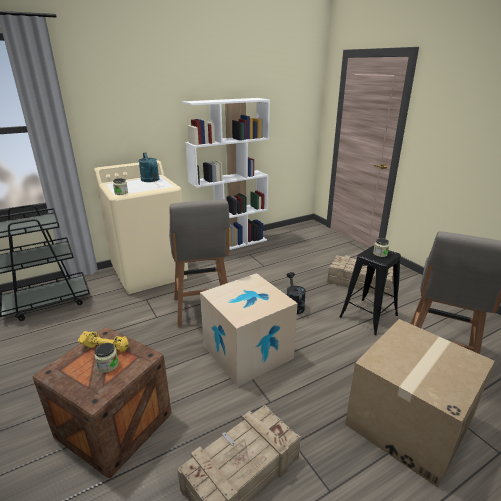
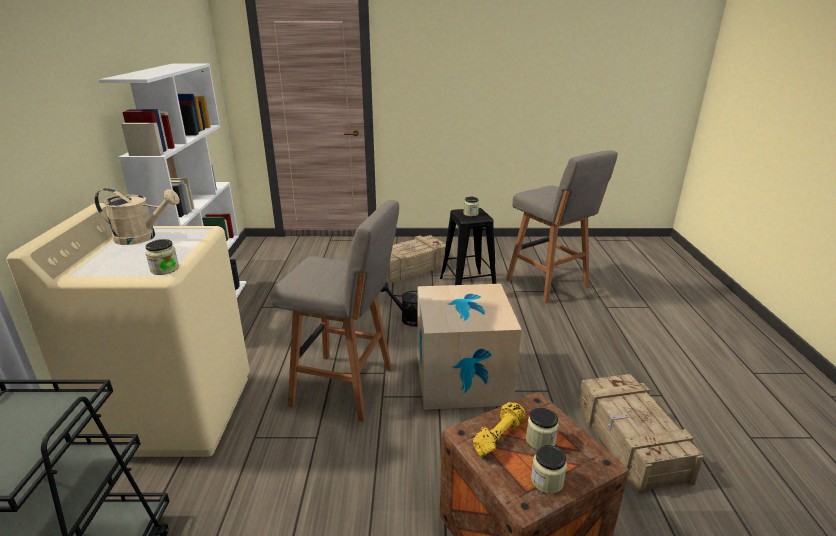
camera: 60 degrees left, 0 degrees up
turquoise watering can [138,153,159,182] -> beige watering can [95,188,180,245]
cardboard box [345,319,495,488] -> none
none -> jar [531,445,567,494]

